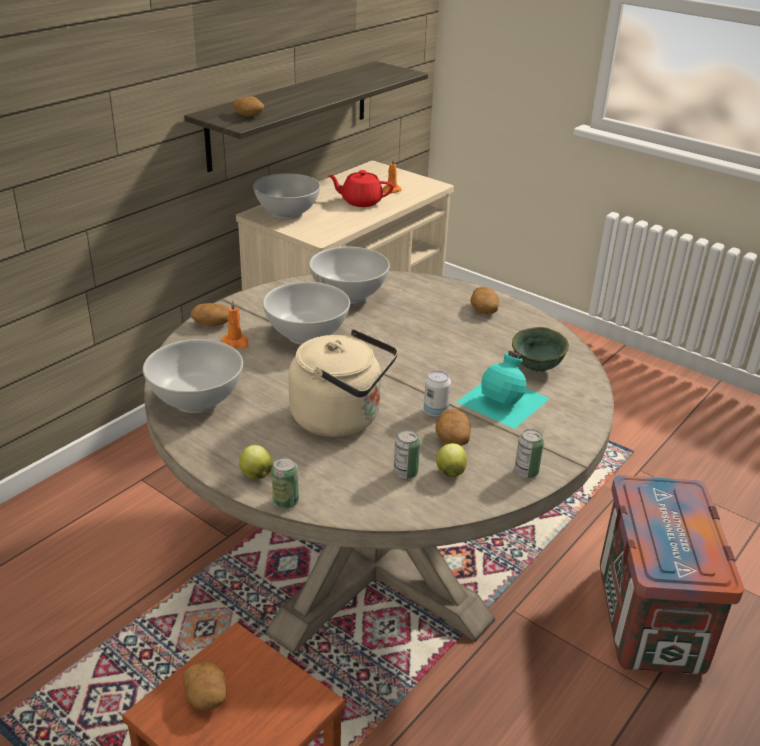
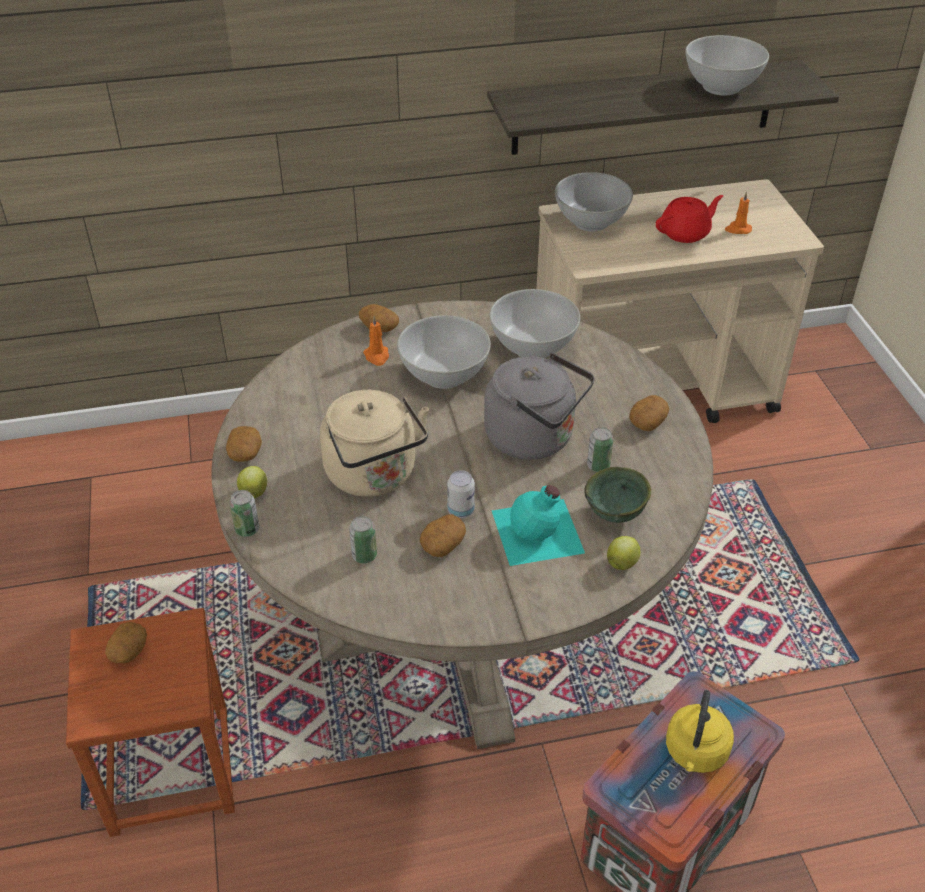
camera: 40 degrees right, 10 degrees up
white bowl [143,339,243,413] -> white bowl moved to [685,35,769,95]
potato [233,96,264,117] -> potato moved to [226,426,262,462]
red teapot [327,170,394,207] -> red teapot turned 105 degrees clockwise [656,195,723,243]
apple [436,443,467,477] -> apple moved to [607,536,640,570]
can [515,429,544,478] -> can moved to [587,427,613,472]
none -> grey kettle [484,352,595,460]
none -> yellow kettle [666,690,734,773]

